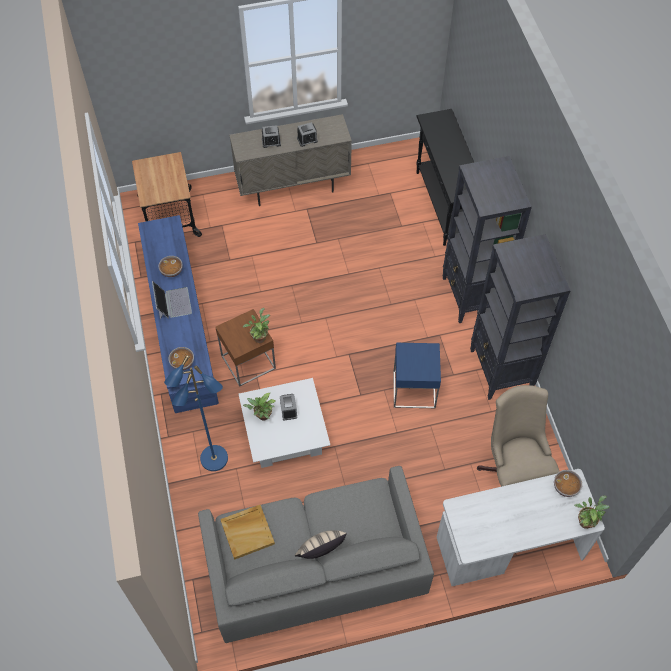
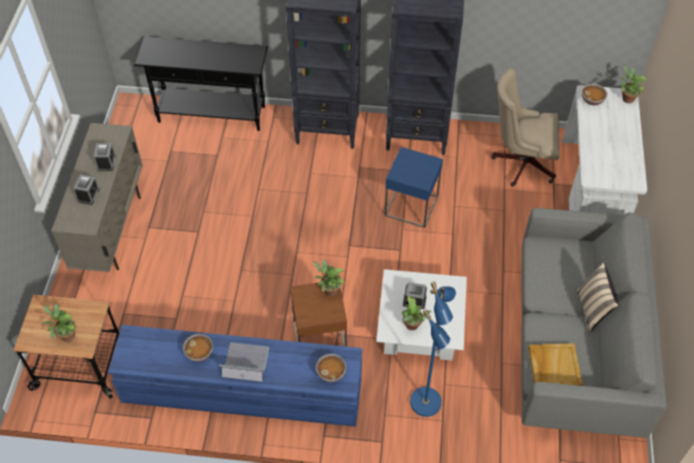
camera: 70 degrees left, 5 degrees down
none -> potted plant [44,304,76,342]

